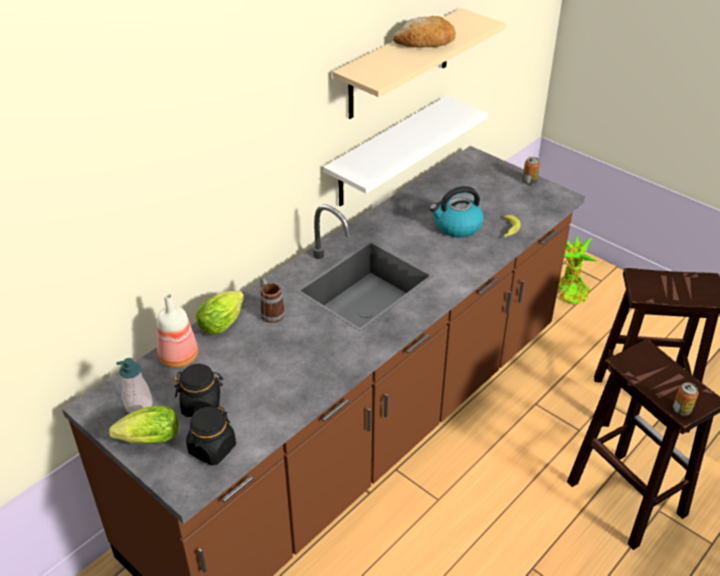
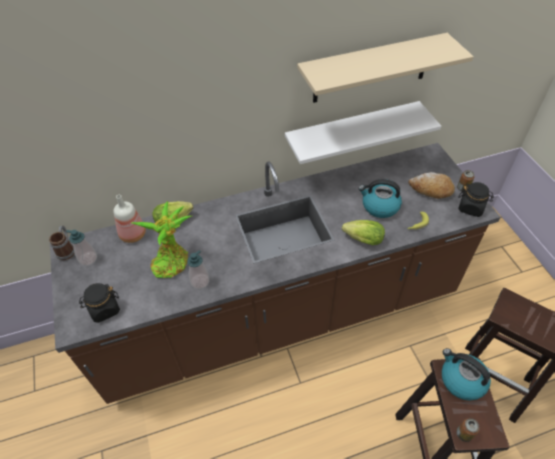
camera: 30 degrees right, 10 degrees up
lettuce [109,405,178,444] -> lettuce moved to [342,220,385,245]
black jar [174,364,223,417] -> black jar moved to [458,182,494,217]
mug [260,278,286,323] -> mug moved to [49,226,74,260]
bread [393,16,456,48] -> bread moved to [408,172,455,199]
potted plant [558,235,598,304] -> potted plant moved to [131,201,192,278]
none -> soap dispenser [187,250,209,289]
none -> kettle [442,348,491,401]

